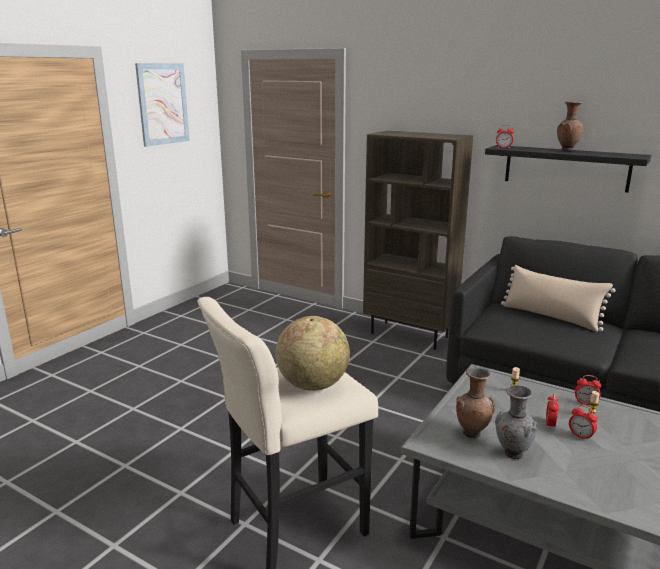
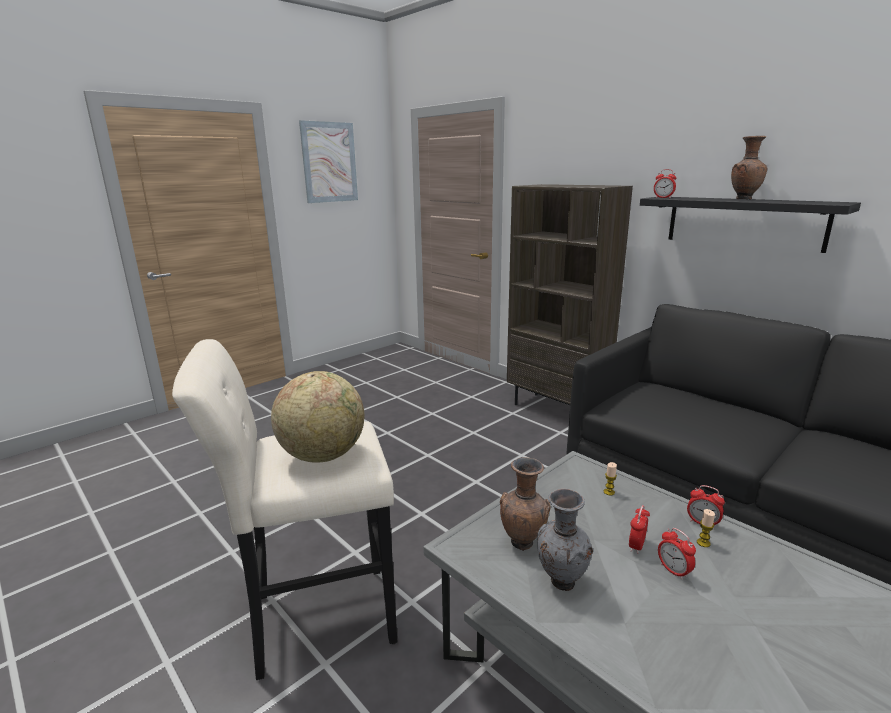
camera: 15 degrees right, 0 degrees up
beige pillow [501,265,616,332] -> none

